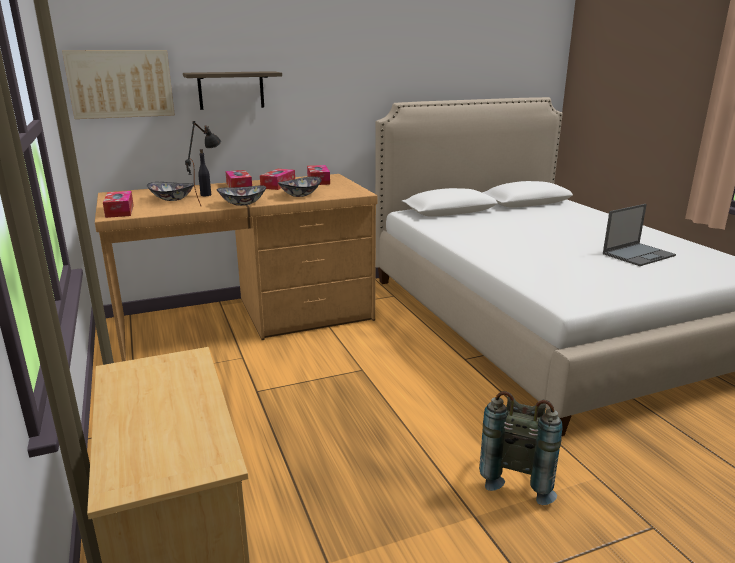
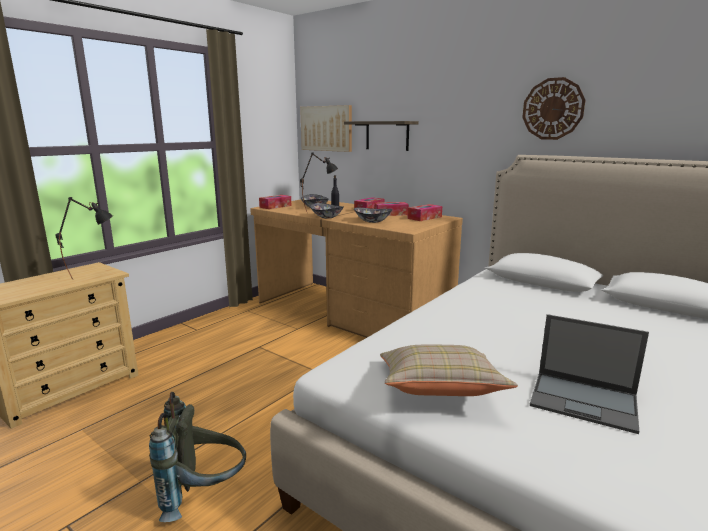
camera: 60 degrees right, 5 degrees down
none -> black table lamp [55,197,113,280]
none -> beige pillow [380,345,518,396]
none -> wall clock [522,77,585,140]

